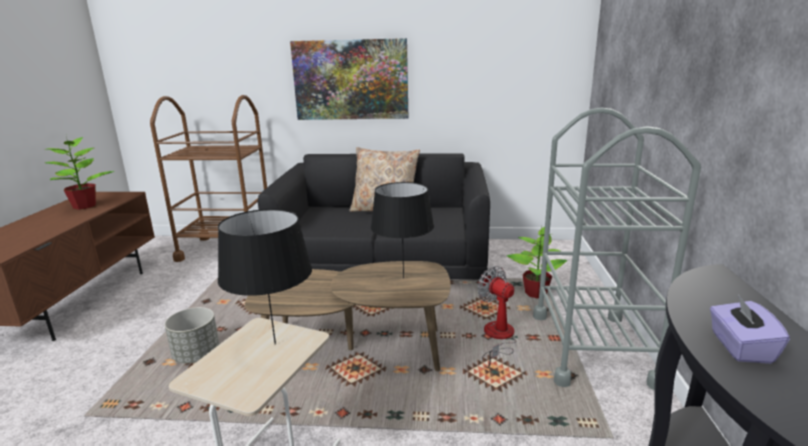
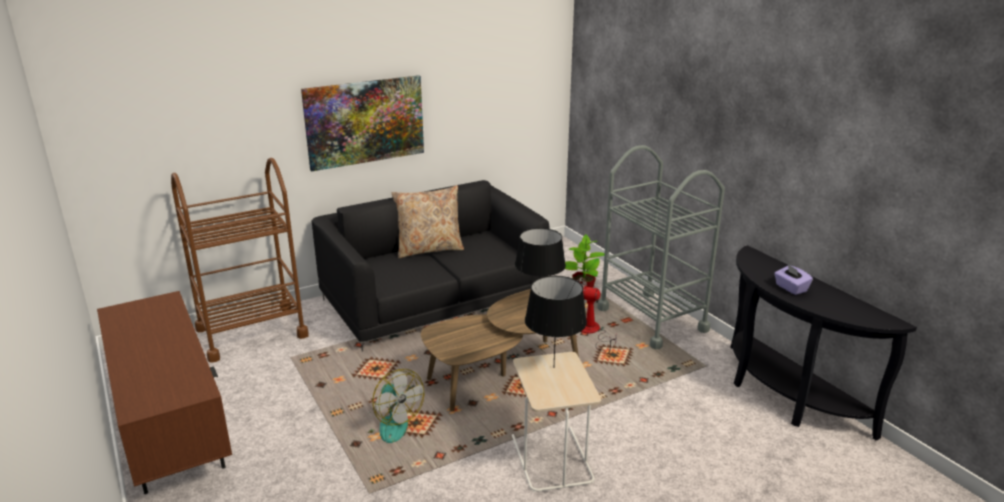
camera: 35 degrees left, 5 degrees up
potted plant [44,135,115,210] -> none
grey planter [165,307,219,363] -> fan [368,369,424,443]

